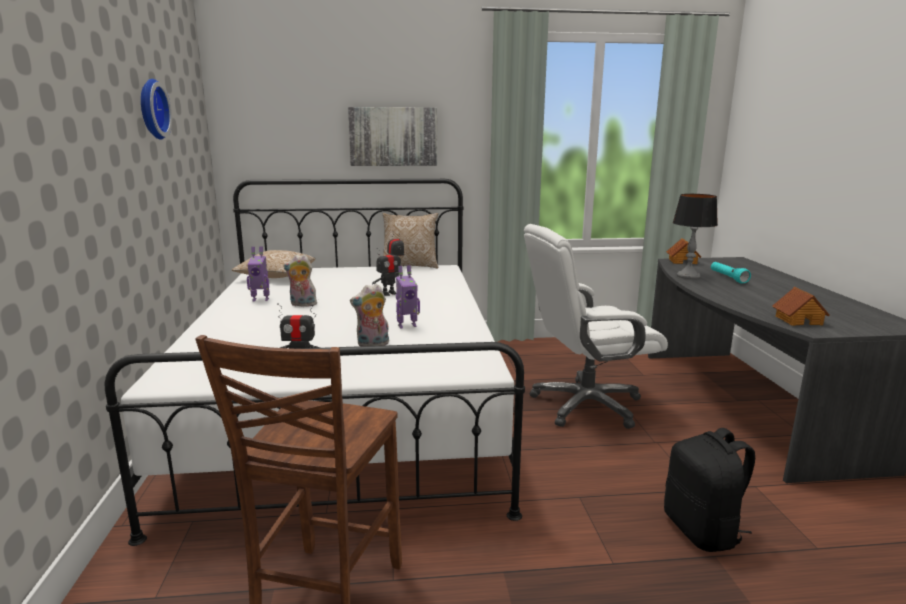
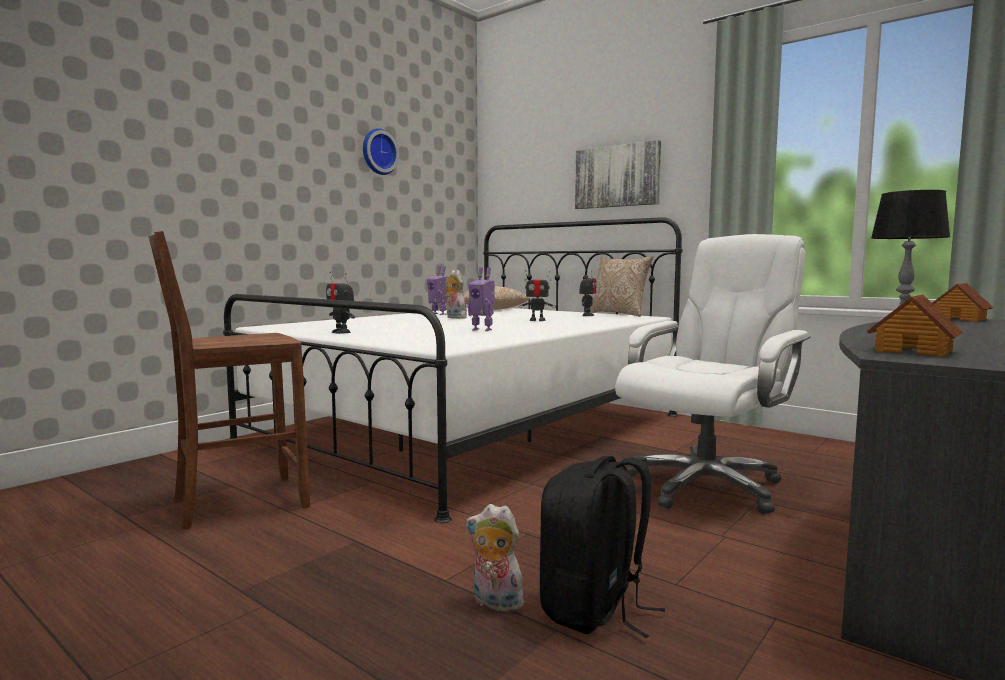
camera: 45 degrees right, 10 degrees down
plush toy [350,284,389,346] -> plush toy moved to [466,504,524,614]
white office chair [524,224,668,429] -> white office chair turned 105 degrees clockwise [615,234,811,514]
turquoise flashlight [711,262,751,284] -> none

